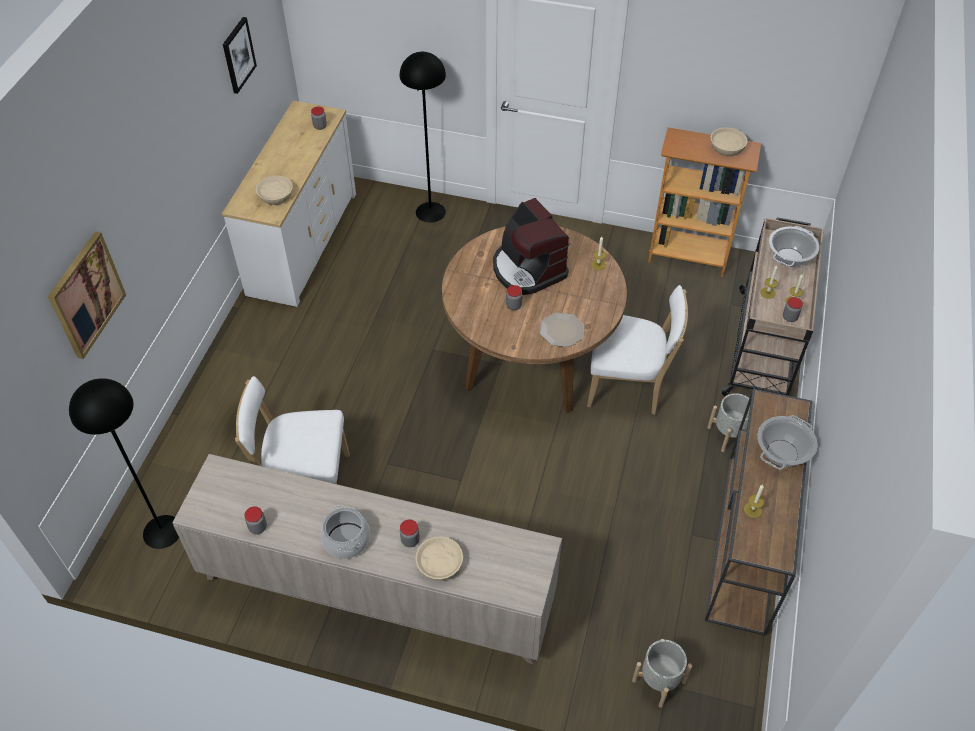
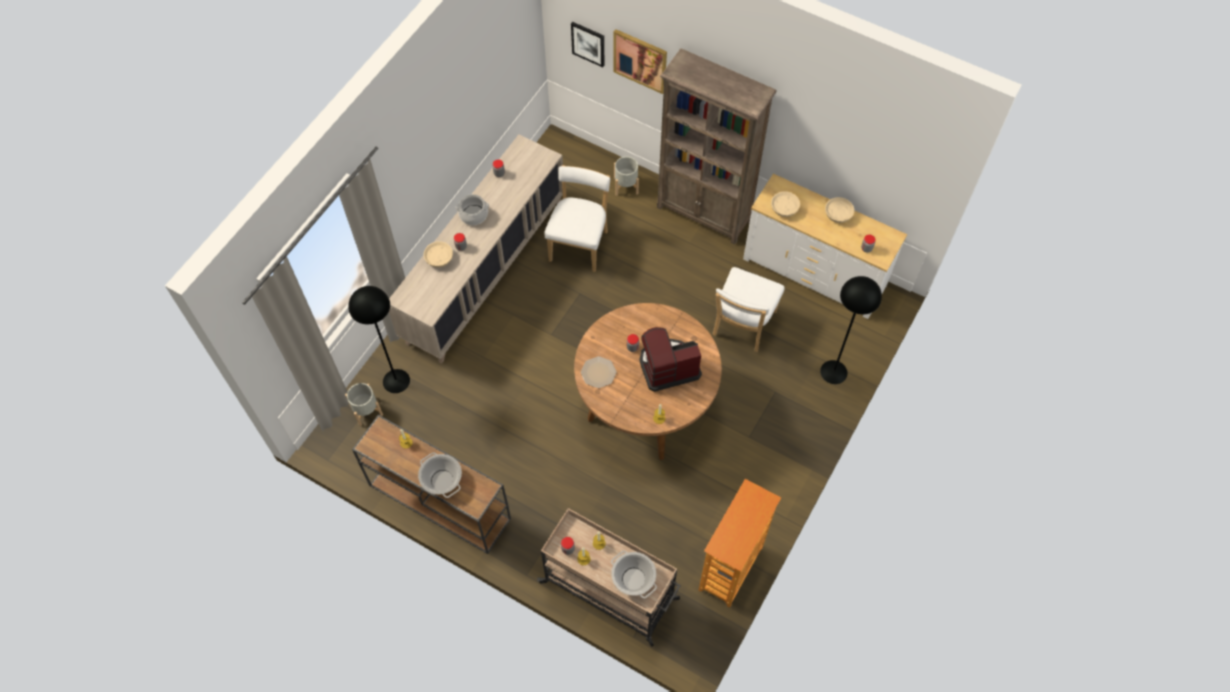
camera: 105 degrees right, 10 degrees up
black floor lamp [69,378,179,549] -> black floor lamp moved to [348,286,410,393]
picture [223,17,257,94] -> picture moved to [571,22,604,67]
white chair [587,285,688,415] -> white chair moved to [713,267,785,352]
grey planter [707,393,750,452] -> grey planter moved to [614,157,639,196]
beige bowl [710,127,747,156] -> beige bowl moved to [825,197,854,223]
none -> brown bookcase [657,48,777,244]

